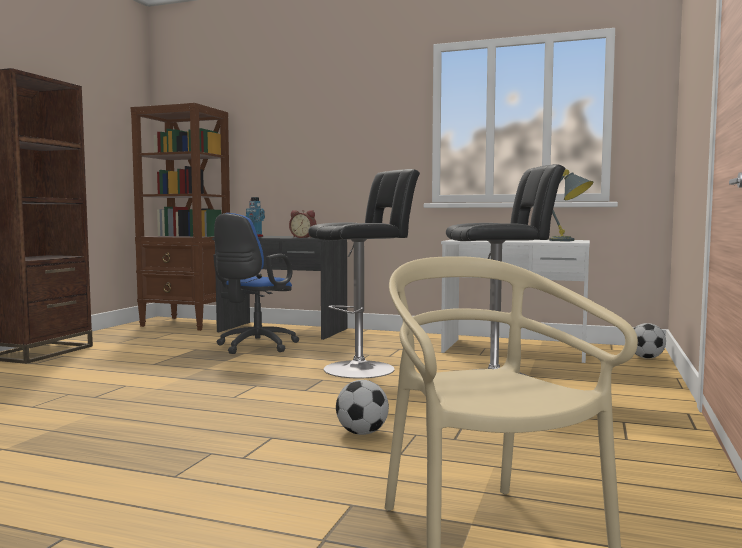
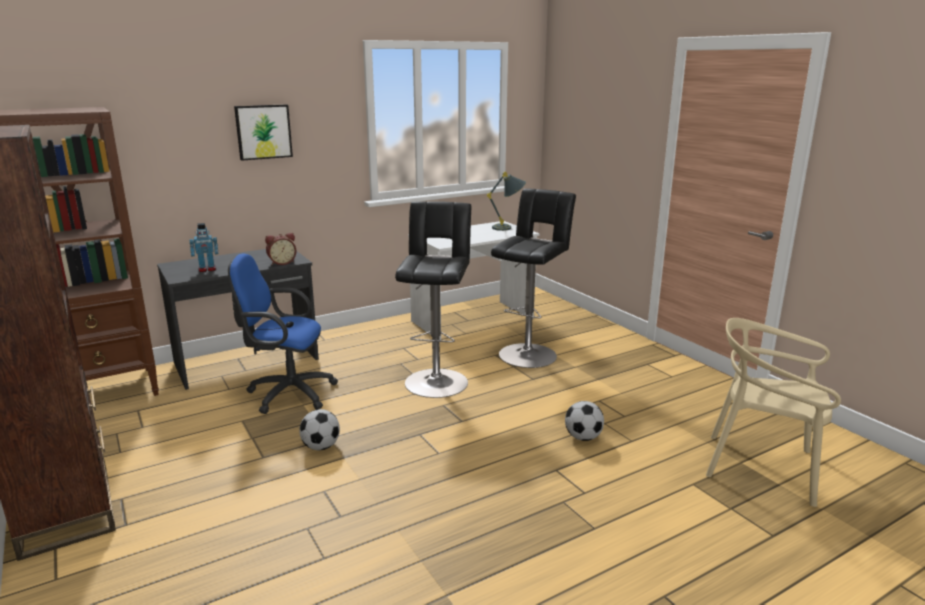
camera: 50 degrees left, 15 degrees up
blue office chair [213,213,299,354] -> blue office chair turned 120 degrees clockwise [228,254,338,414]
football [633,323,666,359] -> football moved to [299,409,340,450]
none -> picture [234,104,293,160]

